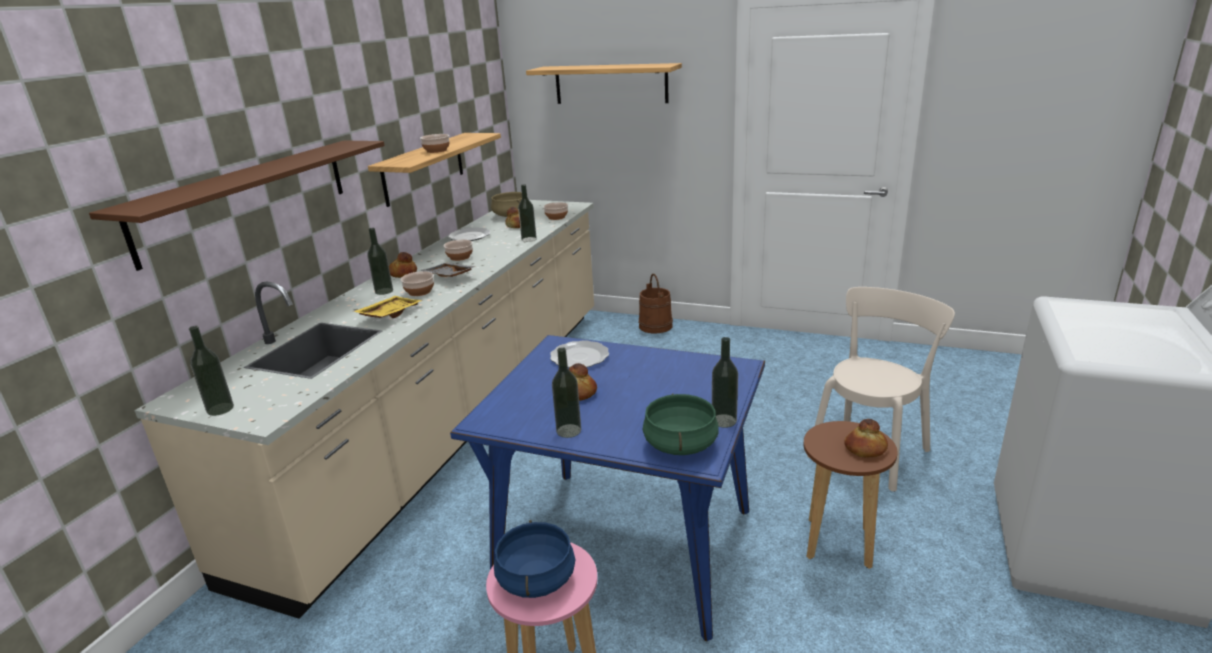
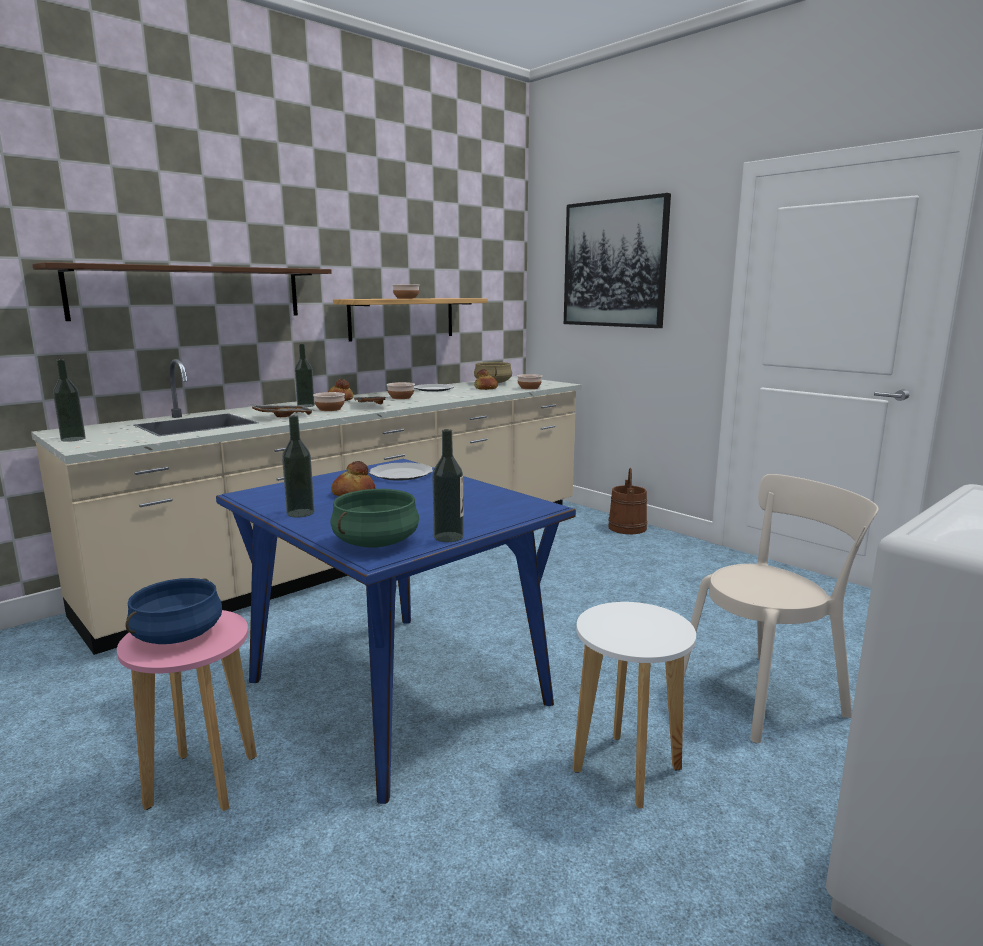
camera: 25 degrees right, 10 degrees down
yellow tray [353,296,422,318] -> grey tray [247,404,316,417]
bottle [518,184,537,242] -> none
shelf [526,63,682,104] -> picture [564,193,671,328]
brown stool [804,421,898,569] -> white stool [573,602,696,808]
bread [844,419,888,457] -> none

